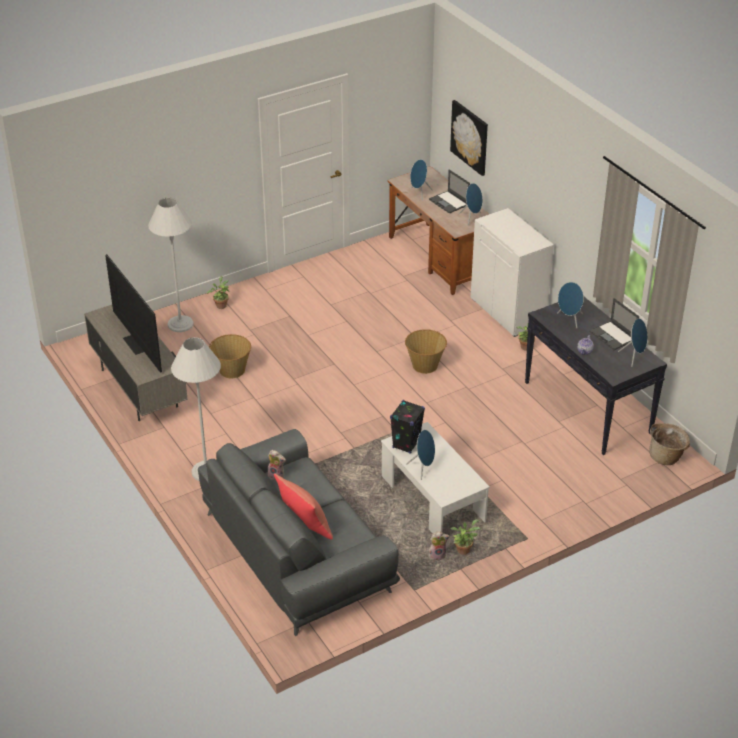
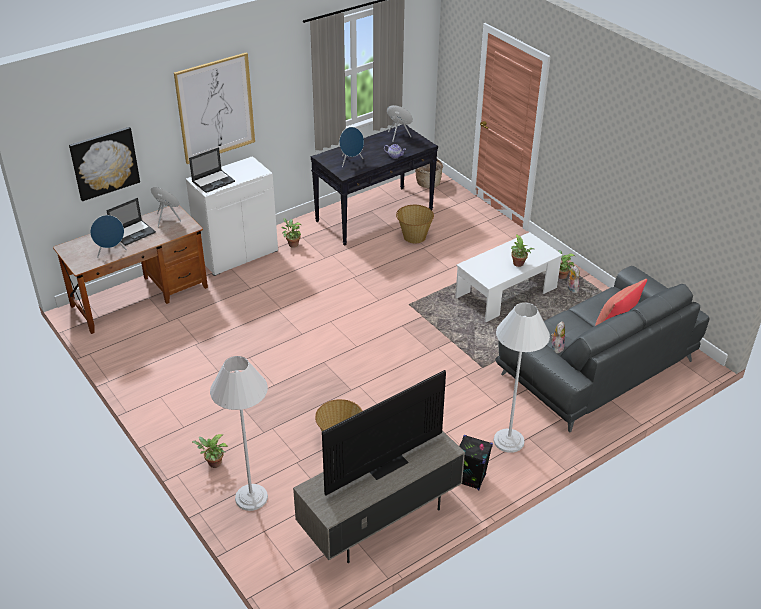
camera: 95 degrees left, 0 degrees up
black speaker [390,400,425,454] -> black speaker moved to [459,435,493,490]
basket [405,329,447,374] -> basket moved to [396,205,434,243]
blue speaker [406,430,435,480] -> potted plant [511,235,534,267]
laptop [589,298,639,350] -> laptop moved to [189,147,235,193]
none -> picture [174,52,255,164]

